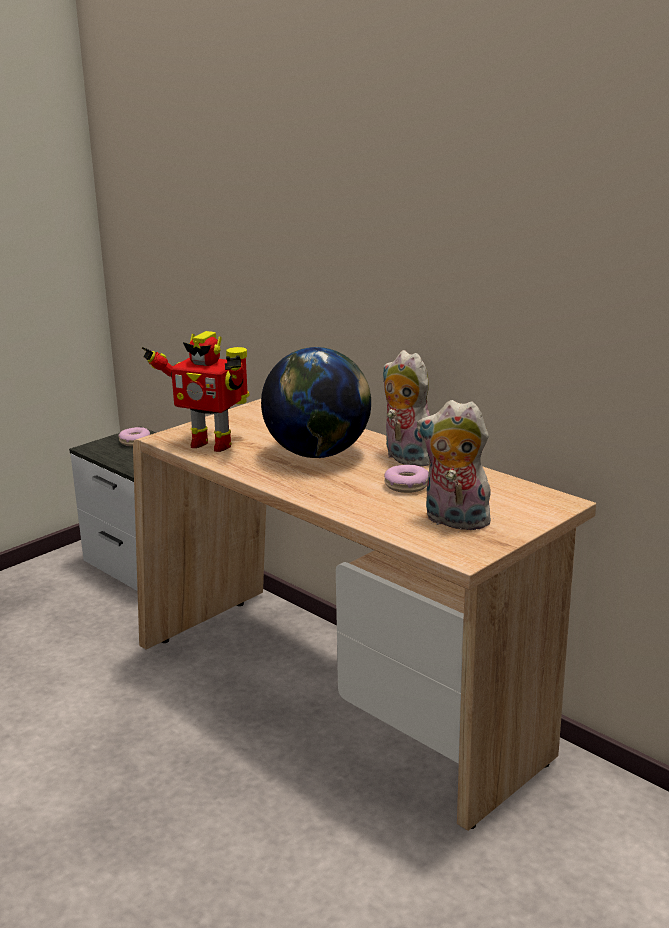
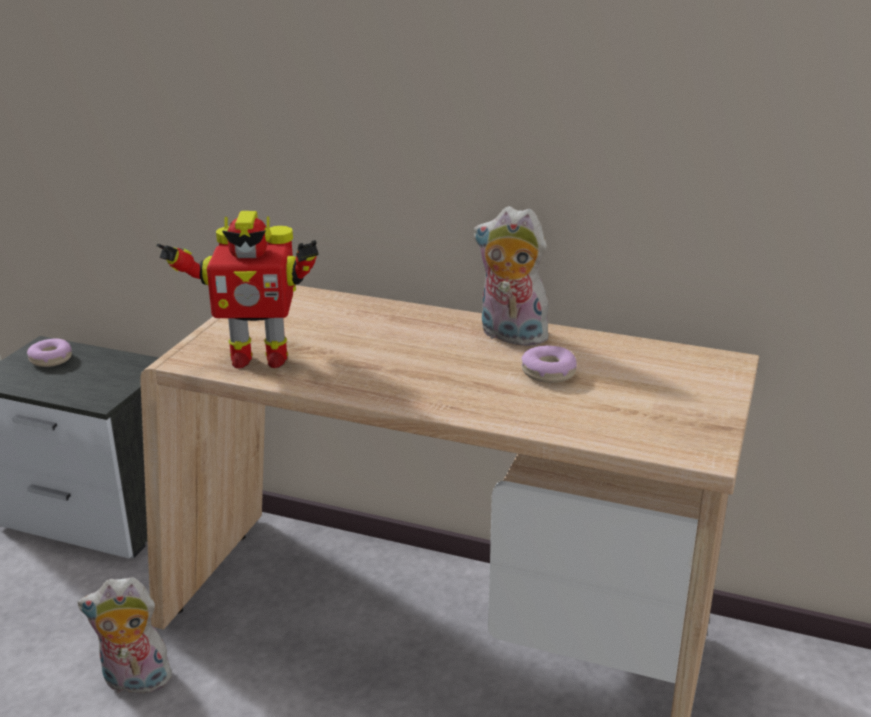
camera: 25 degrees left, 5 degrees up
globe [261,347,371,458] -> none
plush toy [417,400,495,530] -> plush toy moved to [78,577,172,694]

